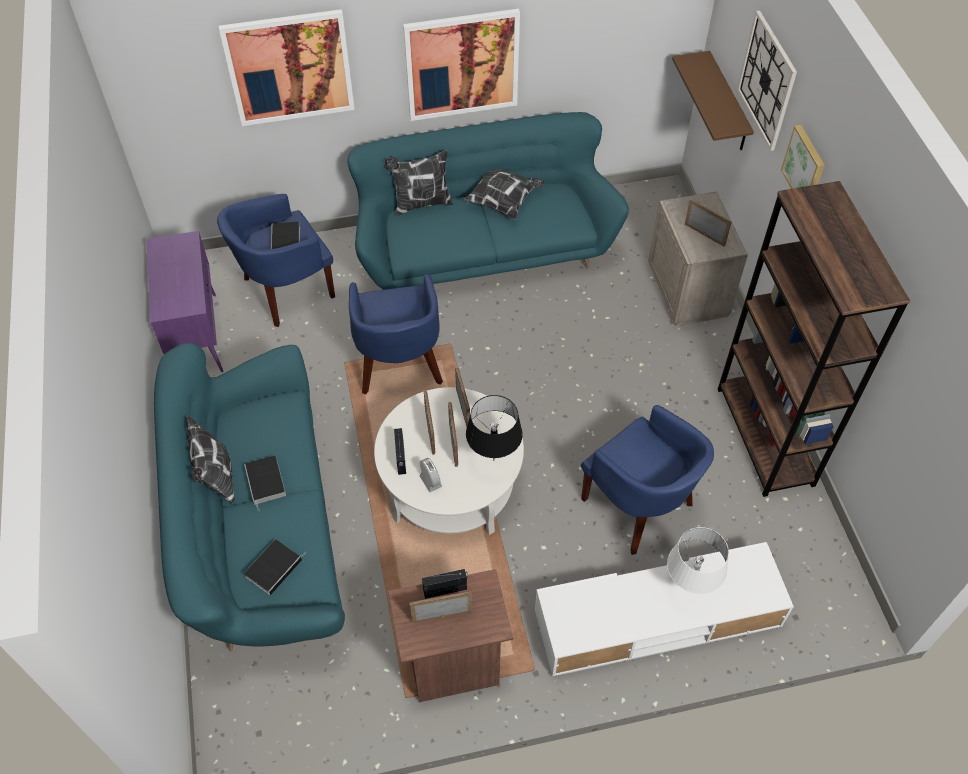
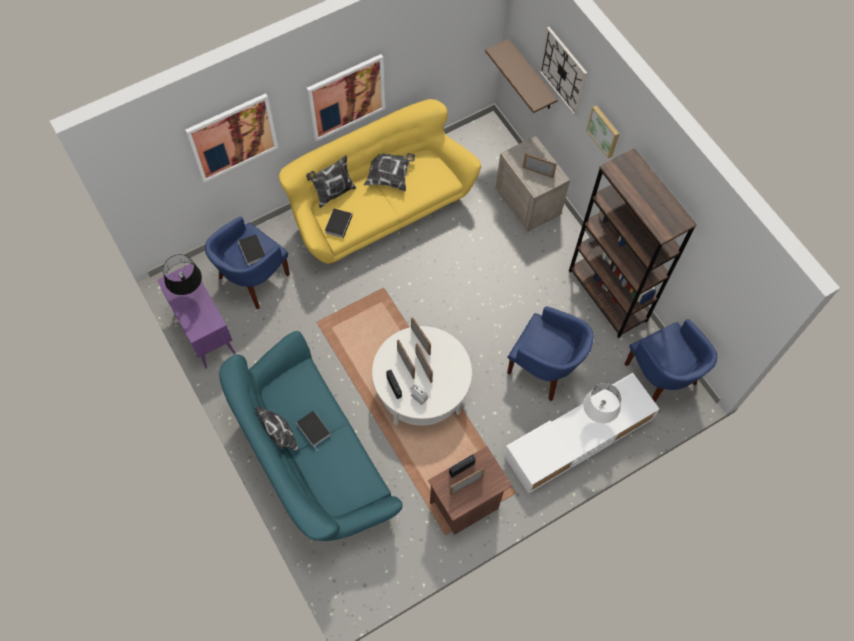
camera: 20 degrees left, 10 degrees up
book [244,539,305,596] -> book moved to [325,208,353,238]
turquoise sofa [347,112,629,290] -> yellow sofa [279,99,481,266]
blue armchair [349,274,443,394] -> blue armchair moved to [625,319,717,402]
black table lamp [466,395,523,461] -> black table lamp moved to [163,254,202,295]

